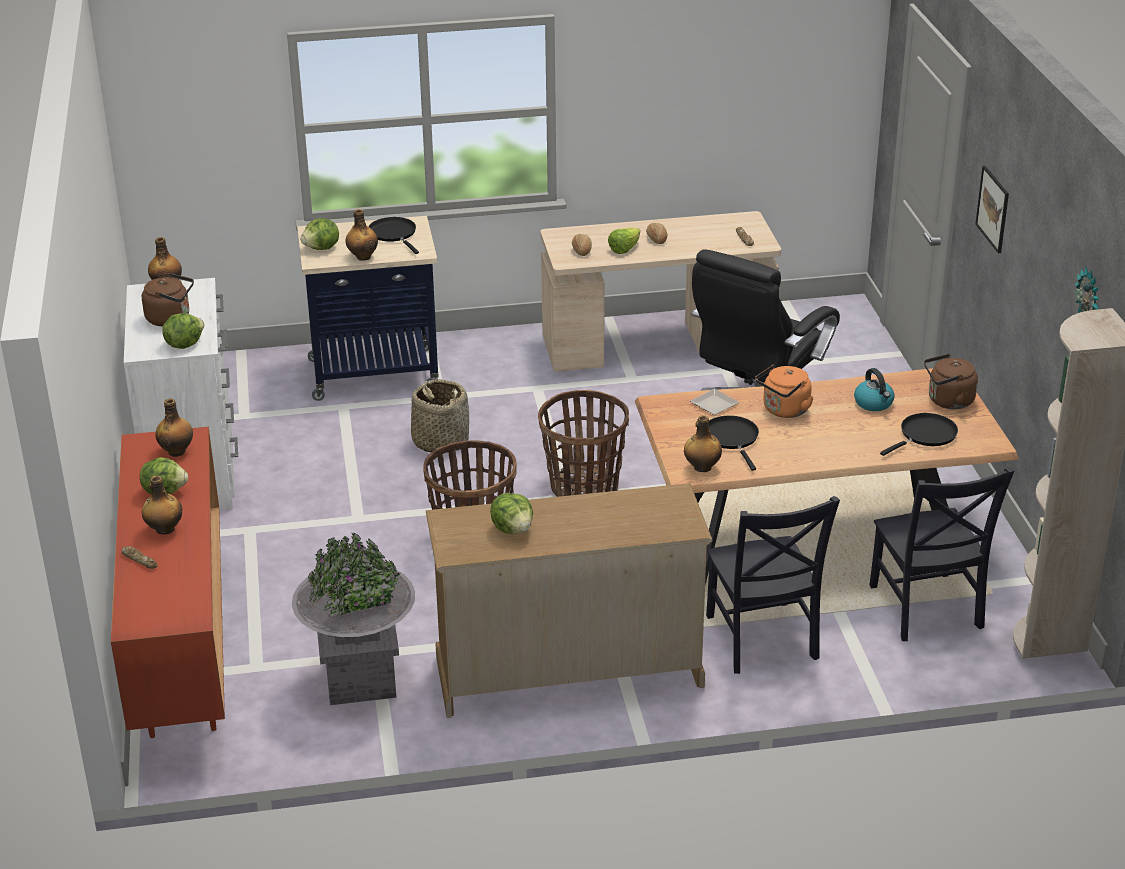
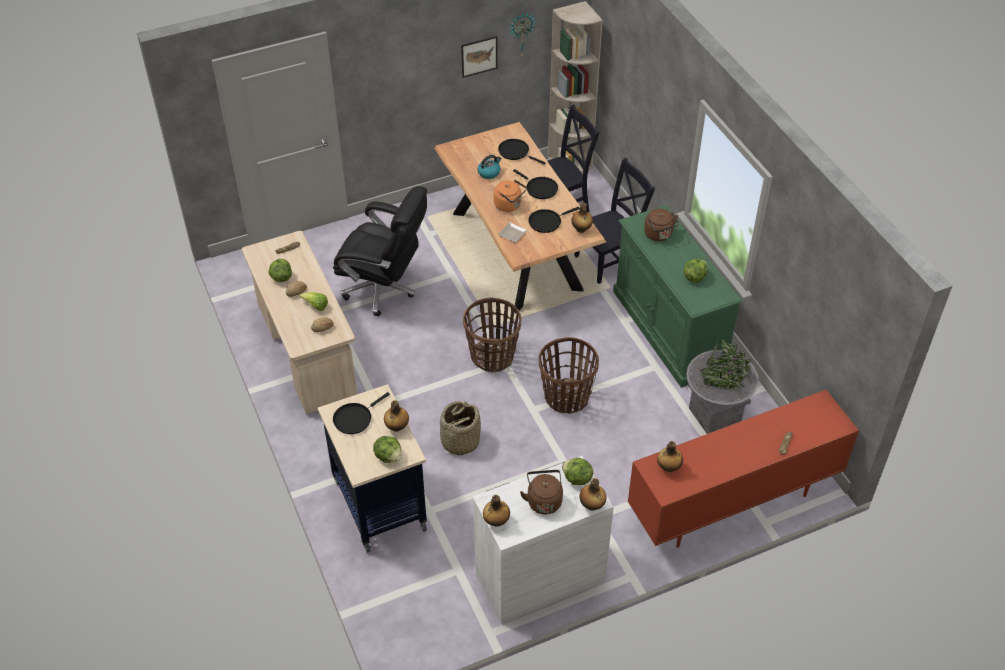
camera: 105 degrees left, 15 degrees up
lettuce [140,457,188,495] -> lettuce moved to [269,259,292,282]
bottle [142,476,182,535] -> bottle moved to [579,478,607,510]
brown cabinet [426,483,713,718] -> green cabinet [613,205,742,388]
brown kettle [924,354,978,409] -> brown kettle moved to [644,209,679,241]
picture [975,166,1009,253] -> picture moved to [461,36,497,78]
none -> black frying pan [513,169,558,199]

